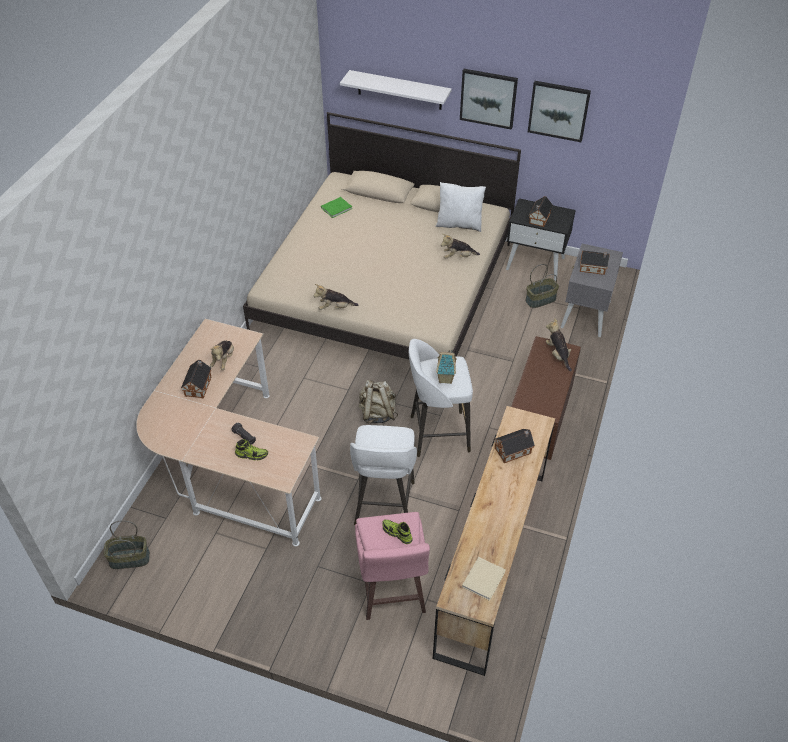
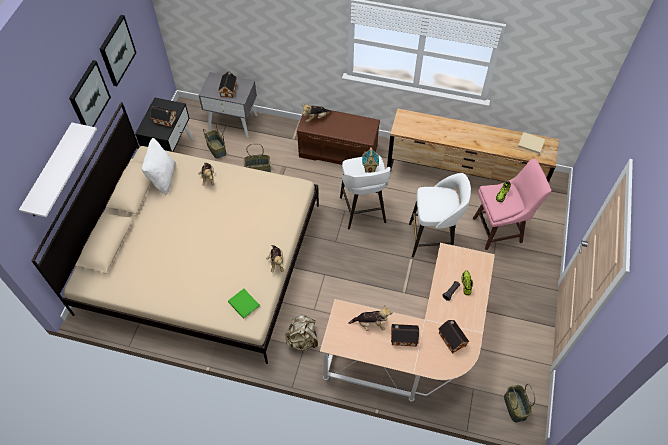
camera: 95 degrees left, 10 degrees up
green book [321,197,352,218] -> green book moved to [228,289,259,319]
beige backpack [359,380,398,424] -> beige backpack moved to [285,314,318,351]
toy house [495,429,535,463] -> toy house moved to [438,320,469,354]
none -> basket [244,143,271,172]

